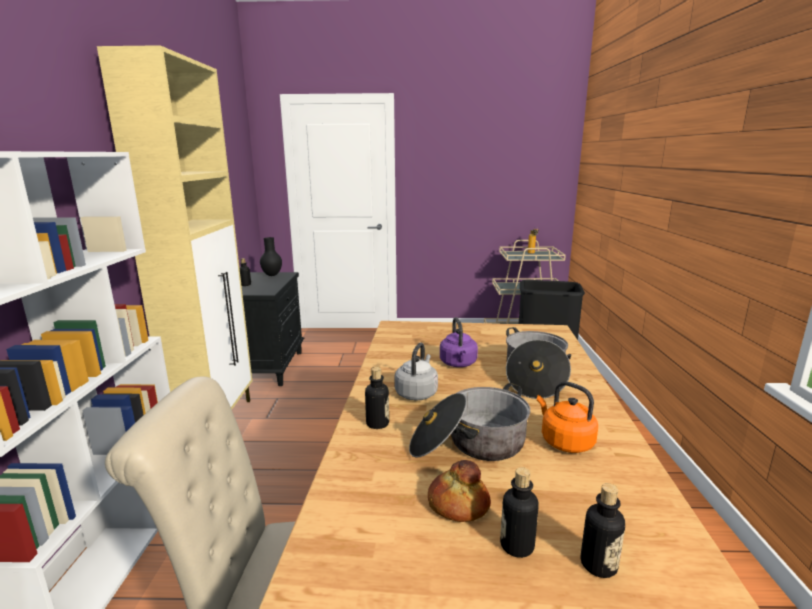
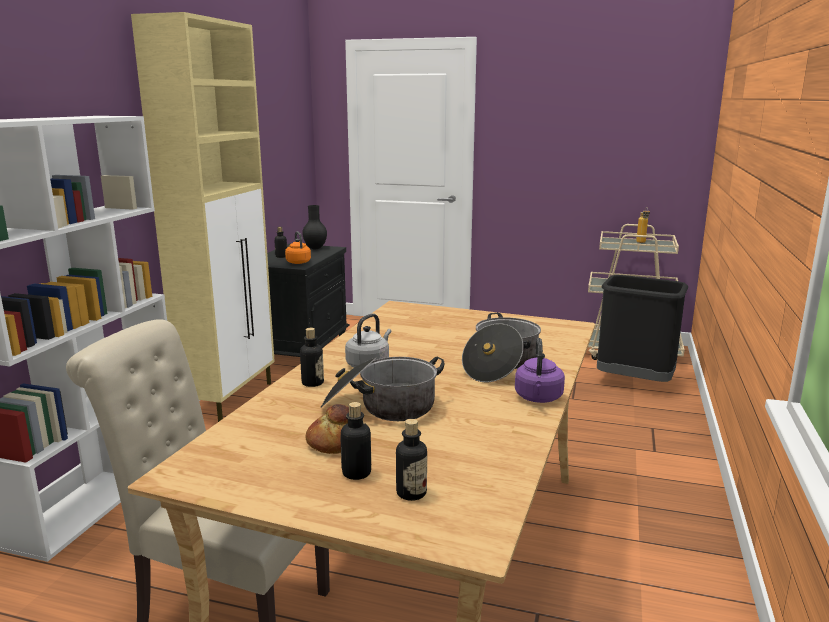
camera: 15 degrees right, 0 degrees up
purple kettle [440,317,478,367] -> purple kettle moved to [515,338,565,403]
orange kettle [537,381,598,453] -> orange kettle moved to [285,231,311,264]

